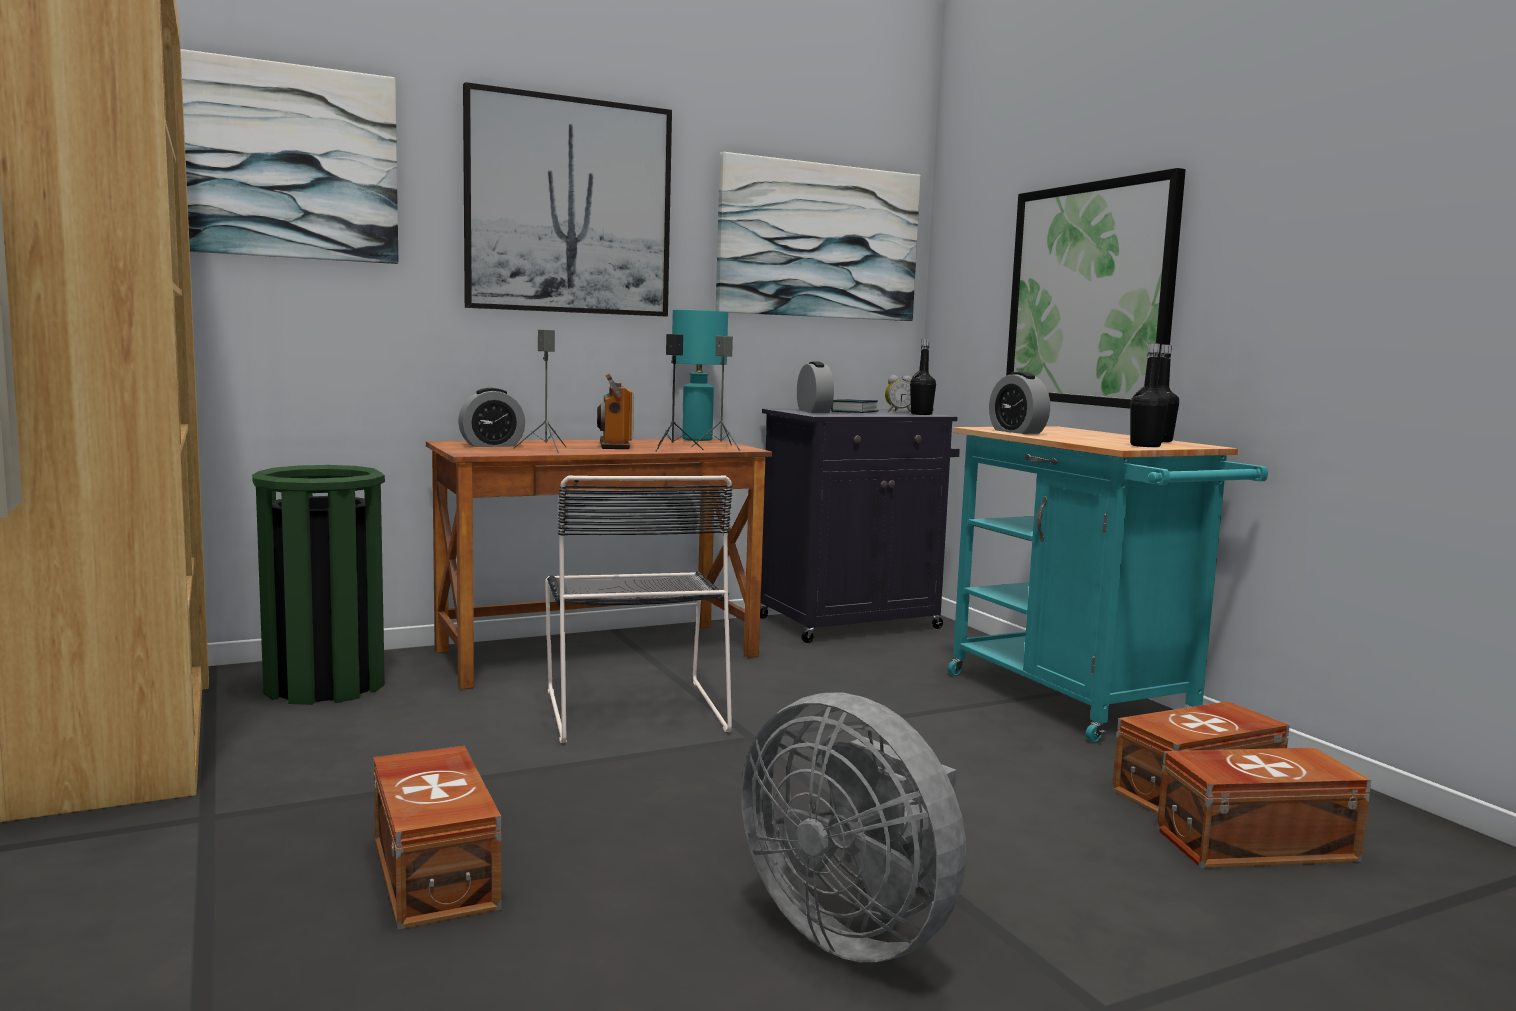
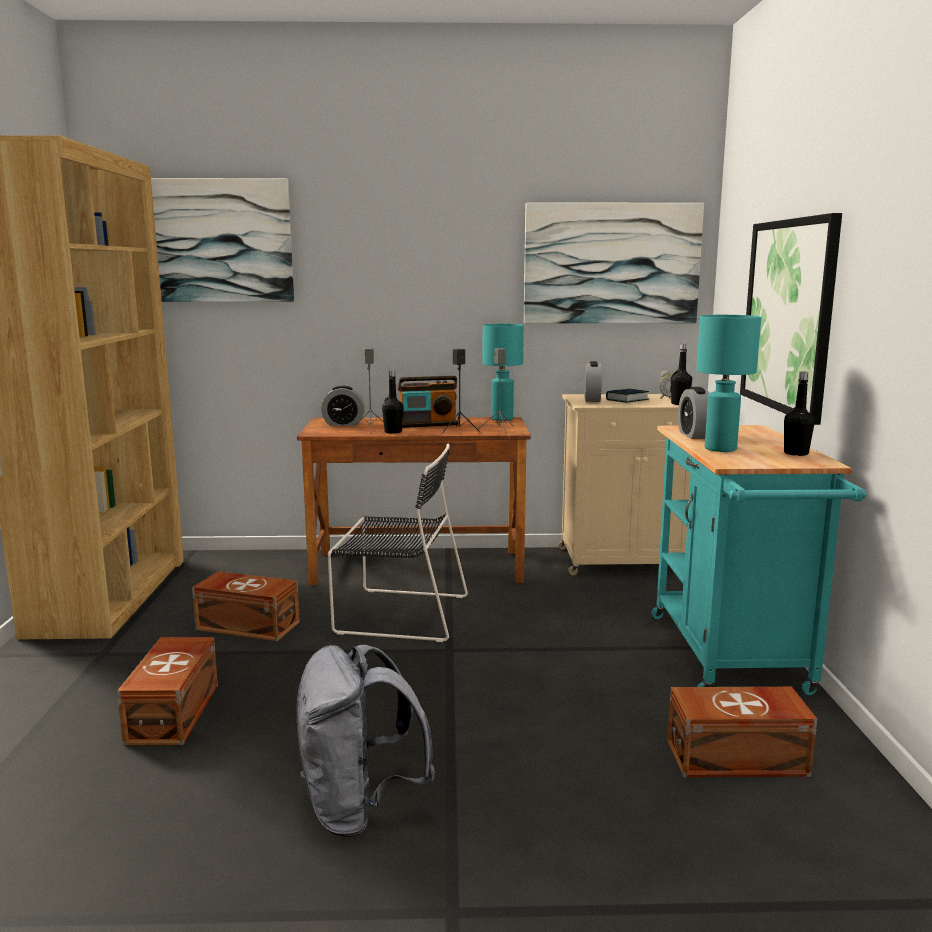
camera: 25 degrees right, 5 degrees up
green trash can [252,465,385,705] -> none
picture [463,82,672,316] -> none
black chair [545,475,733,743] -> black chair turned 90 degrees counterclockwise [328,444,468,642]
radio [597,374,634,449] -> radio turned 120 degrees counterclockwise [398,376,459,428]
grey fan [741,693,966,962] -> grey backpack [297,645,435,837]
black cabinet [760,409,960,643] -> beige cabinet [558,394,691,575]
black bottle [1130,343,1168,447] -> black bottle moved to [382,370,404,434]
brown storage box [1157,748,1371,868] -> brown storage box moved to [192,571,300,641]
none -> turquoise table lamp [697,315,761,452]

